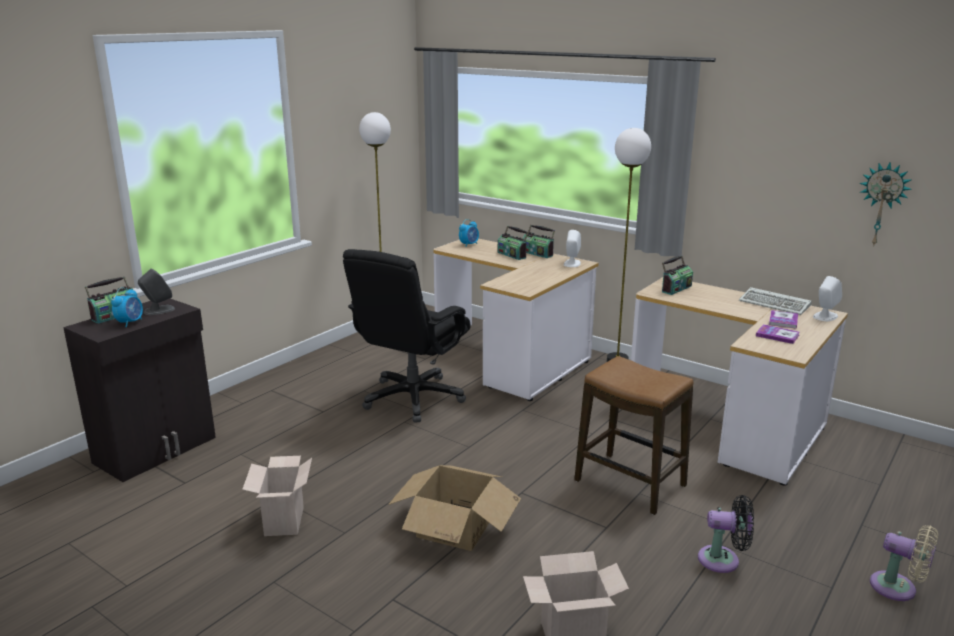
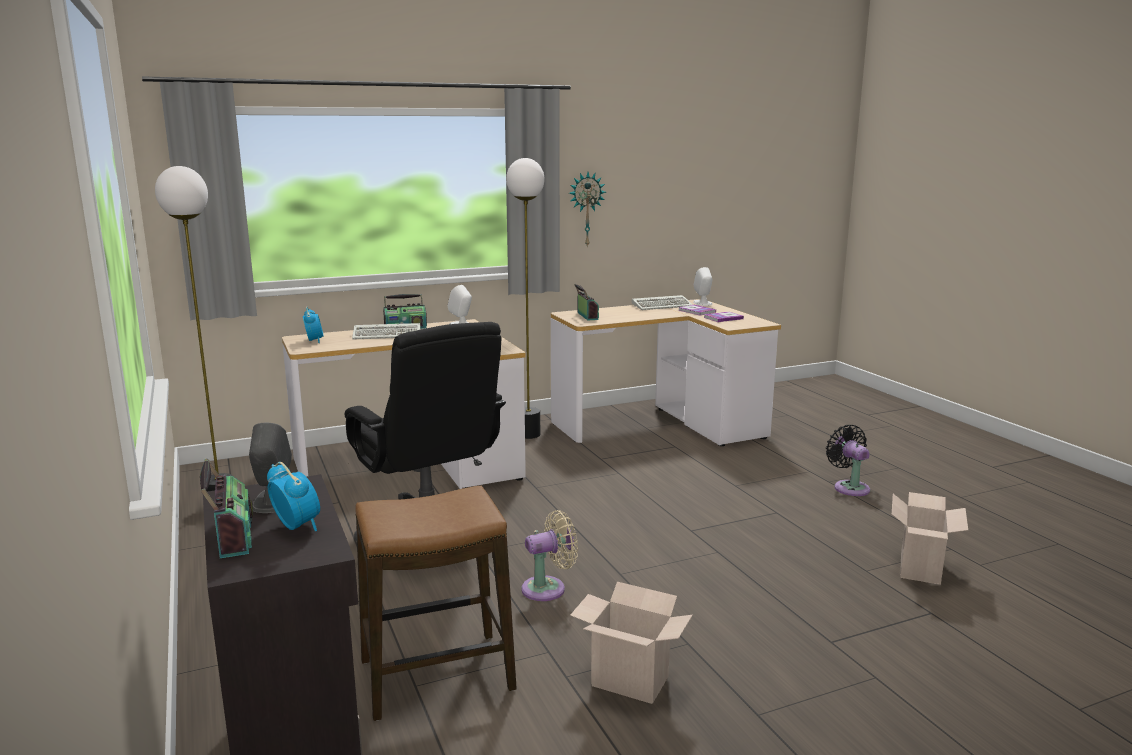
camera: 60 degrees left, 5 degrees down
cardboard box [388,465,521,551] -> none
radio [498,226,528,260] -> keyboard [352,323,421,339]
stool [574,356,693,515] -> stool moved to [355,486,517,721]
black fan [698,495,754,573] -> black fan turned 60 degrees counterclockwise [826,425,870,496]
wall clock [859,163,912,247] -> wall clock moved to [569,172,606,247]
beige fan [870,525,938,601] -> beige fan moved to [521,510,578,601]

